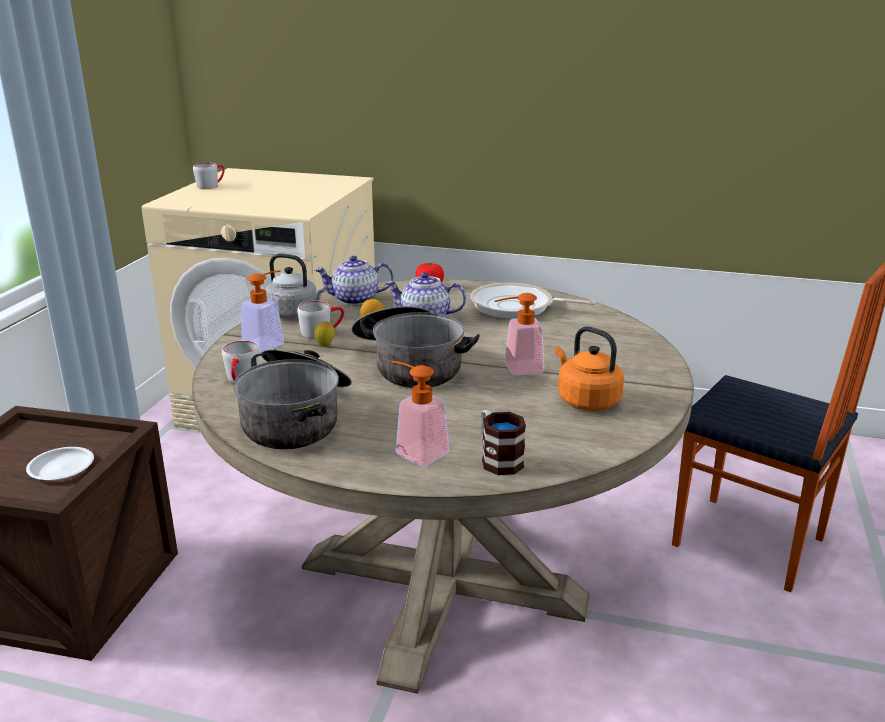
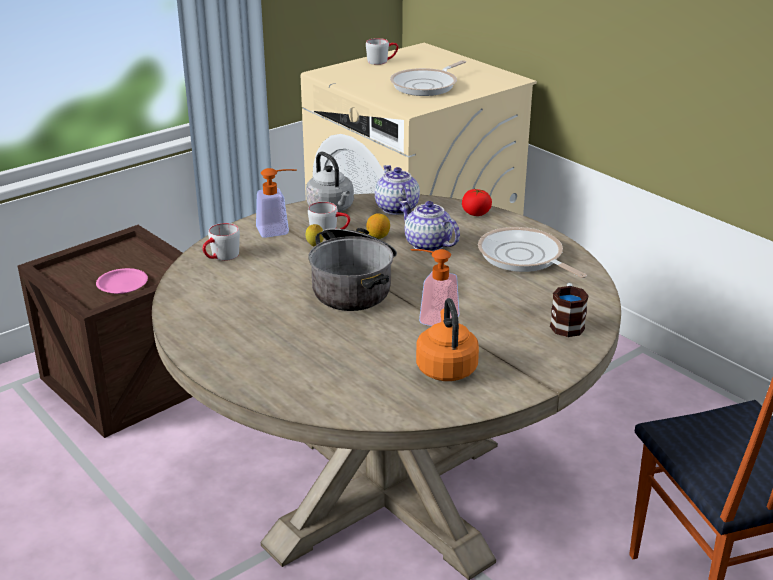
camera: 35 degrees right, 5 degrees up
white plate [26,447,94,481] -> pink plate [96,268,148,294]
cooking pot [233,349,352,449] -> none
teapot [315,256,394,305] -> teapot turned 45 degrees clockwise [375,165,420,215]
soap dispenser [392,361,450,466] -> none
mug [481,410,526,475] -> mug moved to [550,283,589,337]
none -> frying pan [390,60,466,96]

